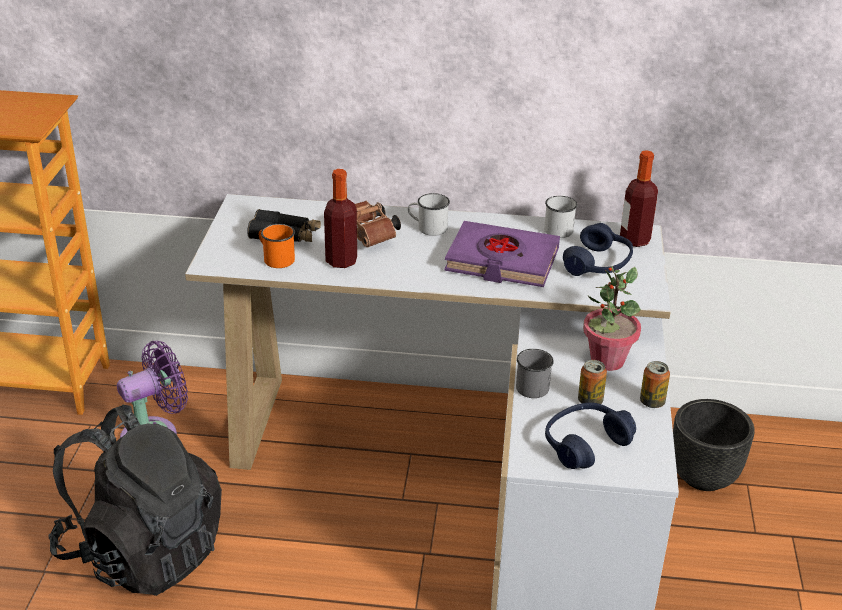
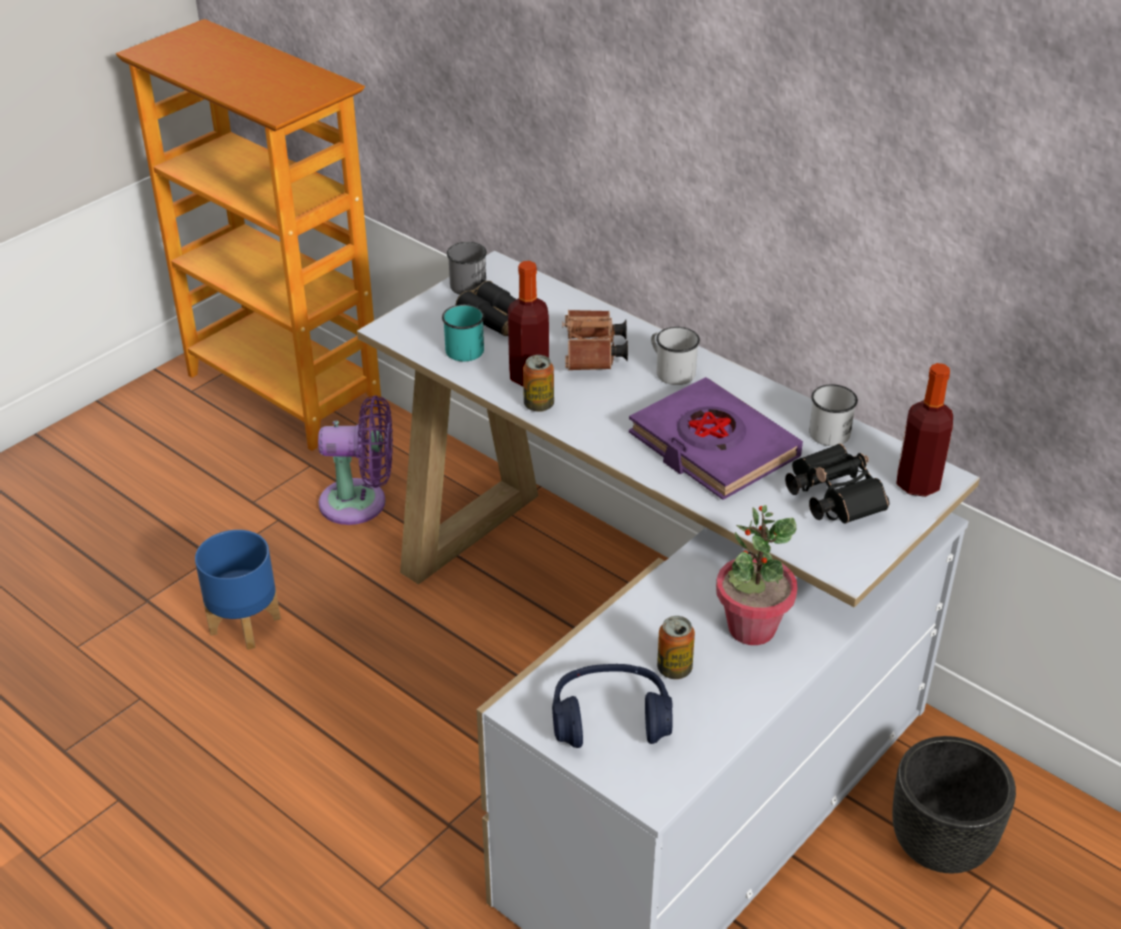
camera: 35 degrees right, 5 degrees up
black backpack [49,404,222,596] -> blue planter [195,530,281,650]
orange mug [259,224,295,268] -> turquoise mug [442,304,485,361]
grey mug [516,349,554,398] -> grey mug moved to [447,242,487,295]
blue headphones [563,223,633,276] -> black binoculars [785,444,890,524]
can [640,361,670,408] -> can moved to [523,355,554,412]

